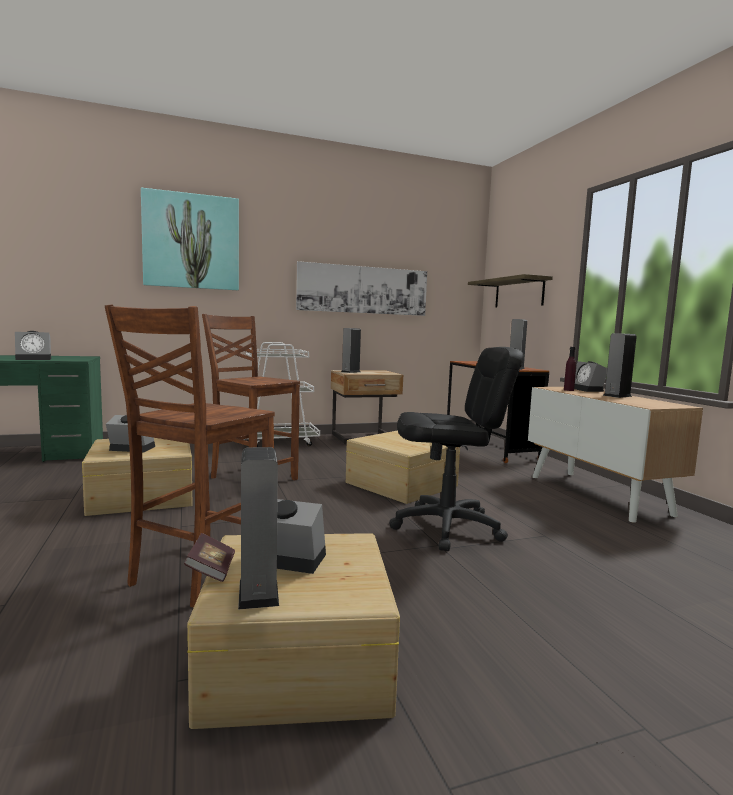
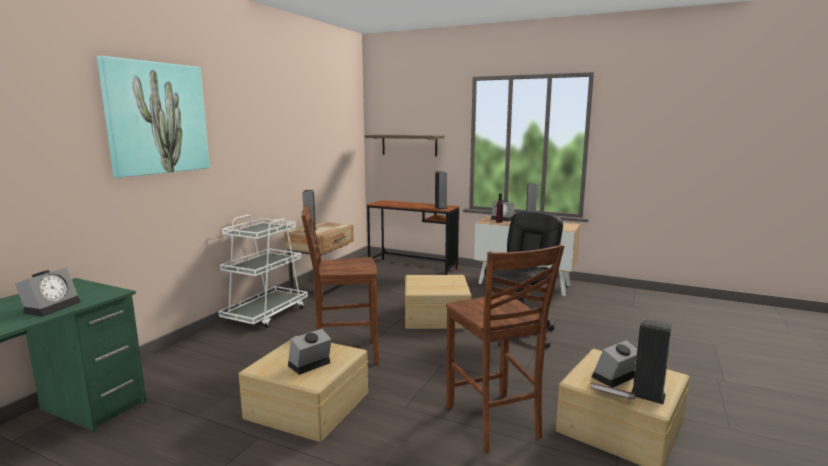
camera: 45 degrees left, 5 degrees up
picture [296,261,427,316] -> none

